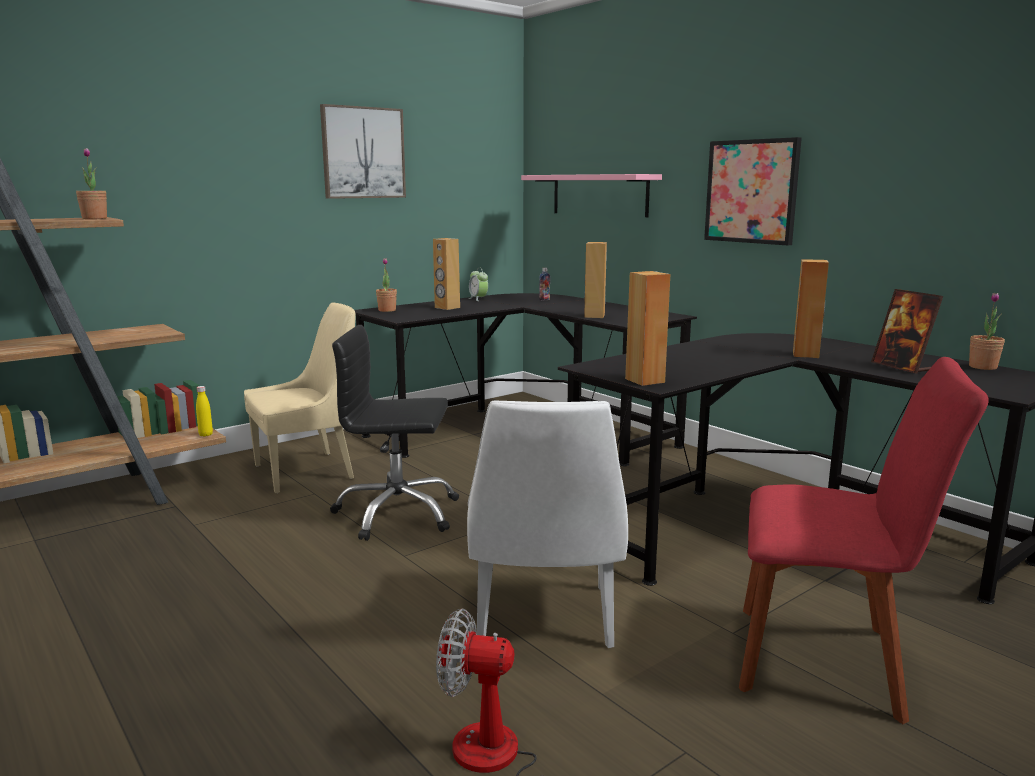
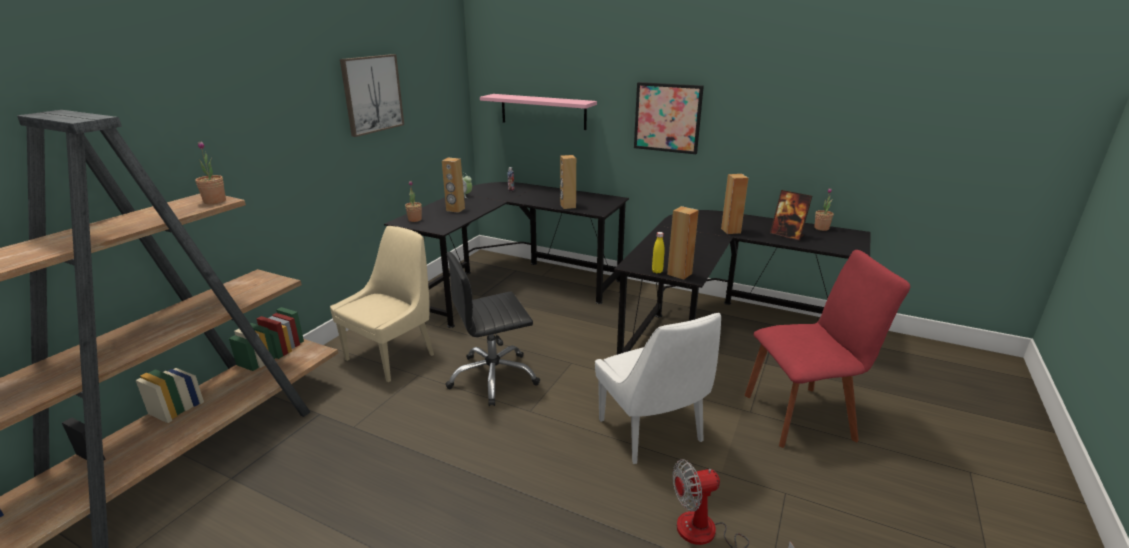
camera: 25 degrees left, 10 degrees up
yellow bottle [196,386,213,437] -> yellow bottle moved to [652,232,665,273]

